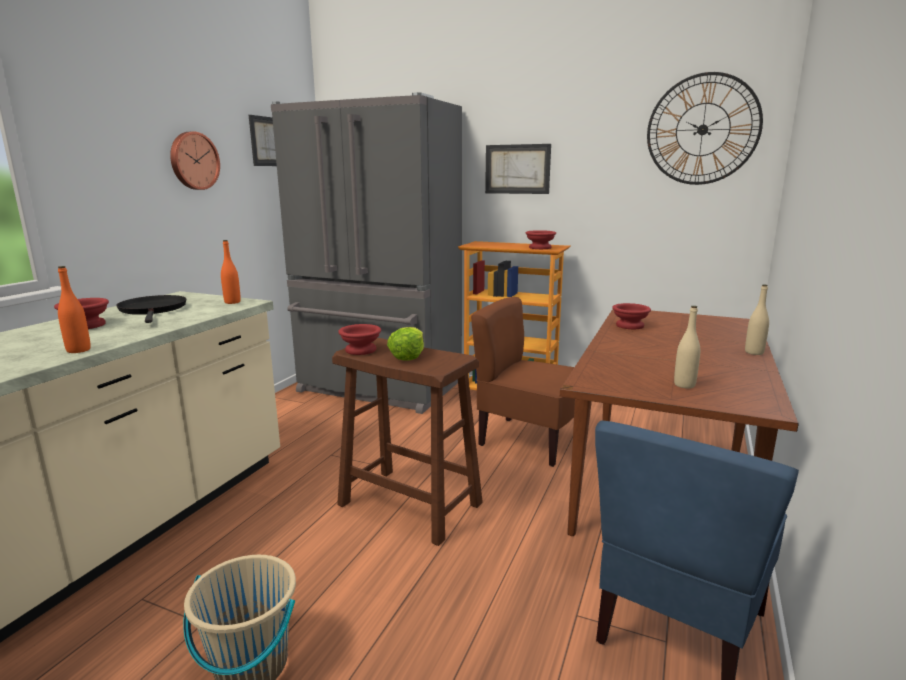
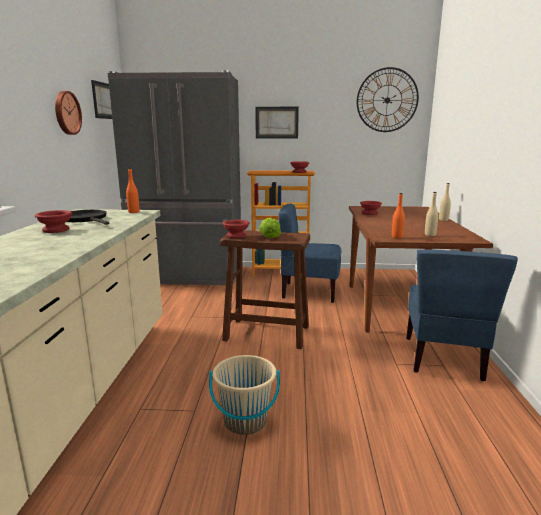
camera: 20 degrees left, 0 degrees up
orange bottle [58,266,91,353] -> orange bottle moved to [392,193,405,238]
brown chair [471,297,575,467] -> blue chair [278,204,342,303]

